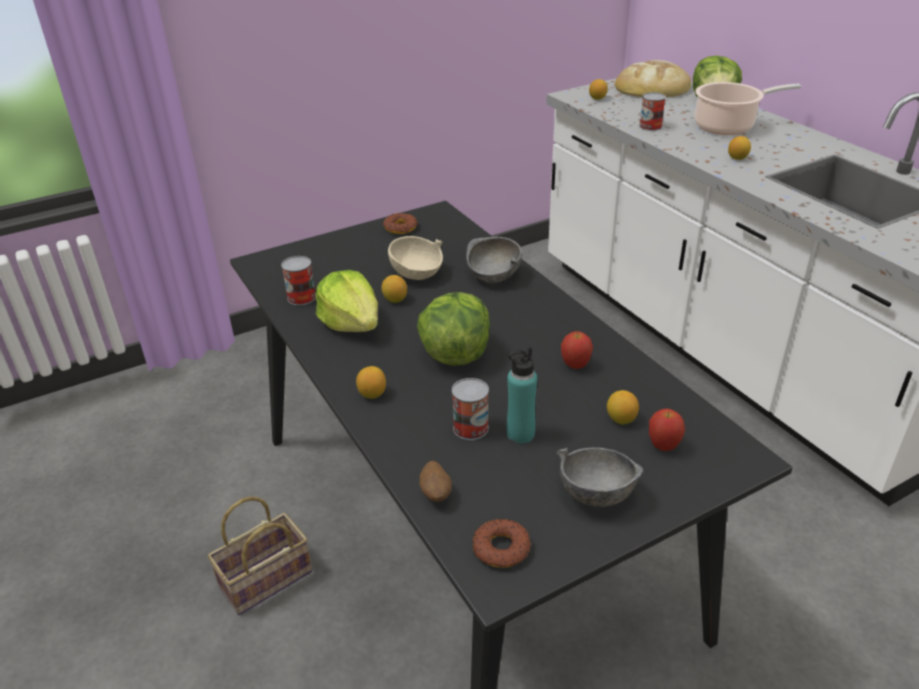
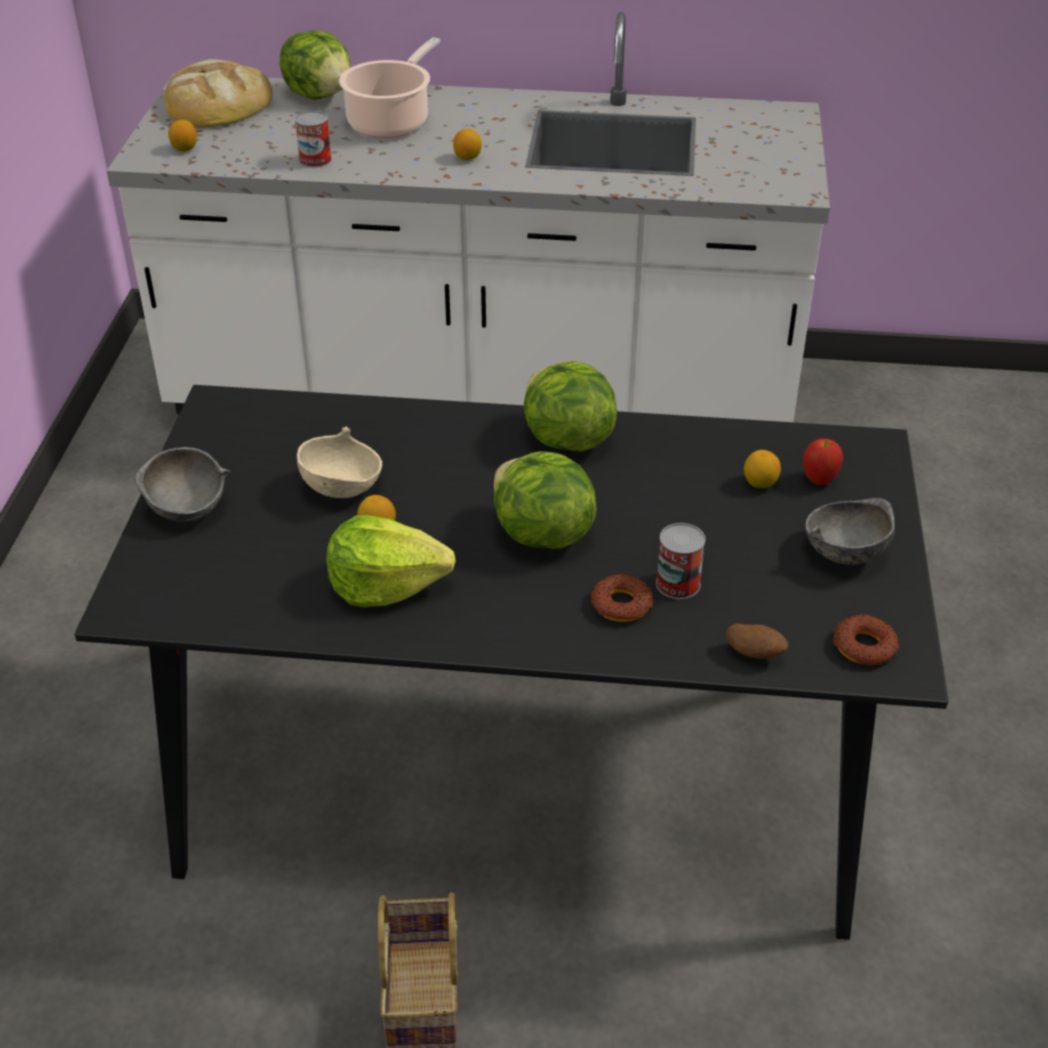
camera: 55 degrees left, 5 degrees up
can [281,256,316,305] -> none
lemon [356,366,386,399] -> none
donut [383,213,418,234] -> donut moved to [591,574,654,622]
grey bowl [467,237,522,283] -> grey bowl moved to [135,447,231,522]
turquoise bottle [506,347,537,444] -> none
apple [561,331,593,369] -> none
none -> lettuce [523,361,617,452]

